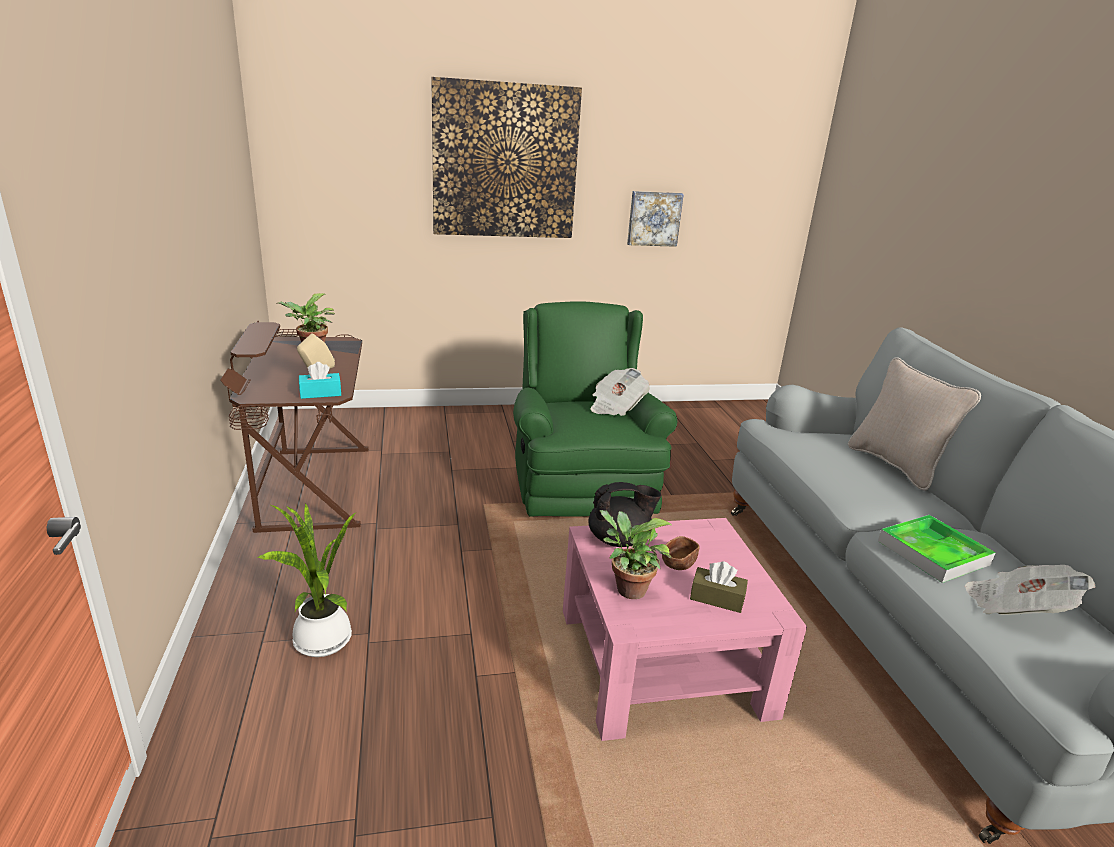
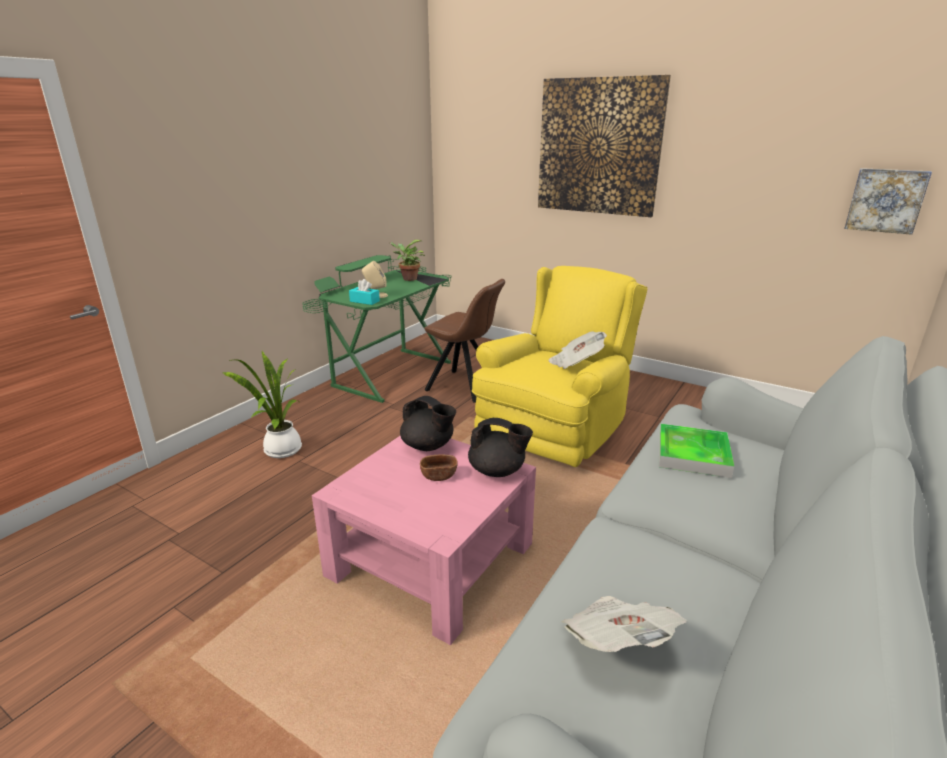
camera: 45 degrees right, 0 degrees up
brown desk [220,321,369,533] -> green desk [303,255,452,403]
green armchair [513,301,677,517] -> yellow armchair [472,266,648,467]
potted plant [599,510,673,599] -> none
picture [627,191,684,247] -> picture moved to [844,168,932,235]
brown tissue box [690,561,748,613] -> none
beige pillow [848,357,981,491] -> none
tray [878,515,995,583] -> tray moved to [659,424,734,478]
none -> brown chair [424,279,505,403]
none -> black teapot [468,418,533,477]

